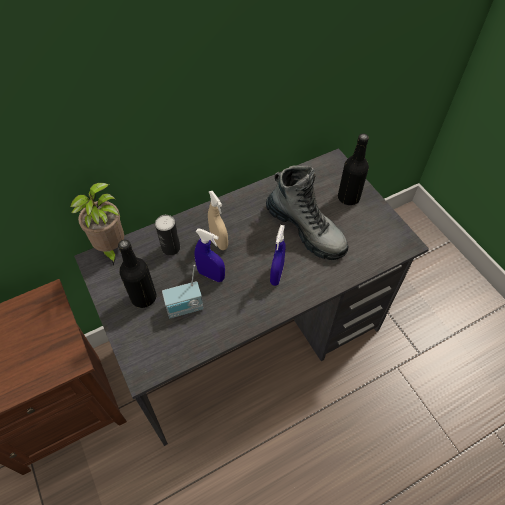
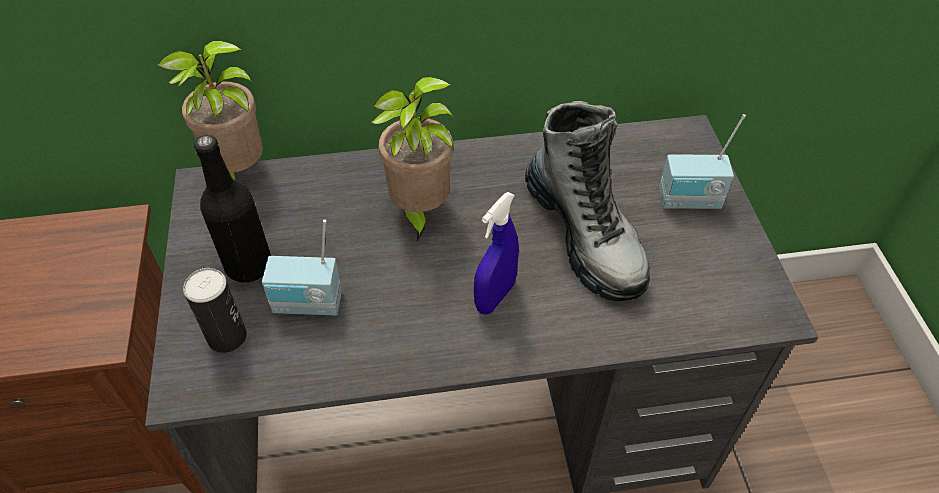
camera: 20 degrees right, 5 degrees down
can [155,215,180,256] -> can moved to [183,268,247,353]
blue spray bottle [194,228,225,282] -> none
beige spray bottle [208,191,228,250] -> potted plant [372,77,454,241]
black bottle [338,134,369,205] -> radio [659,114,746,209]

